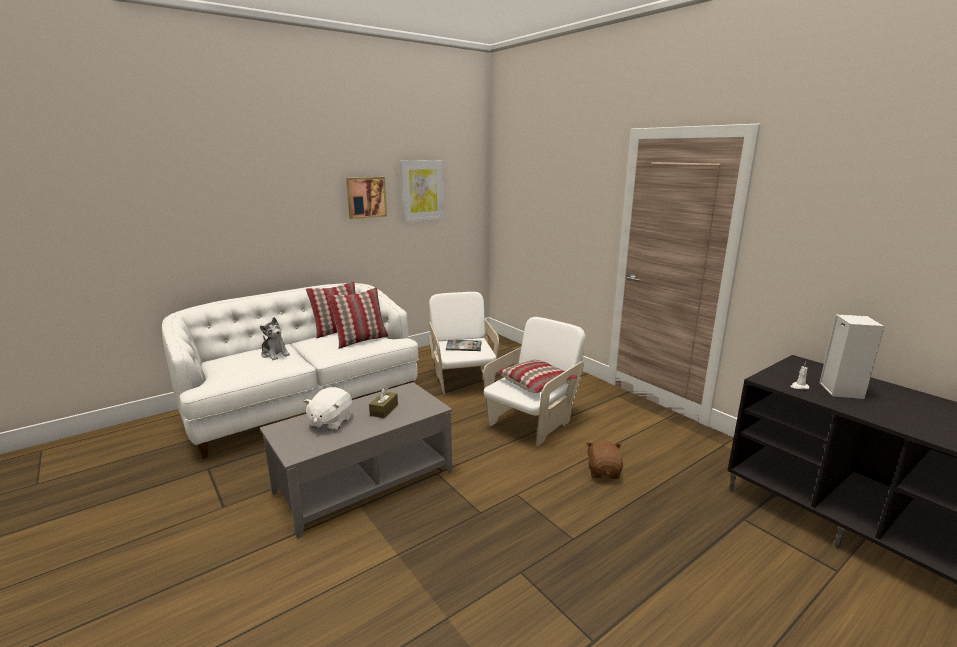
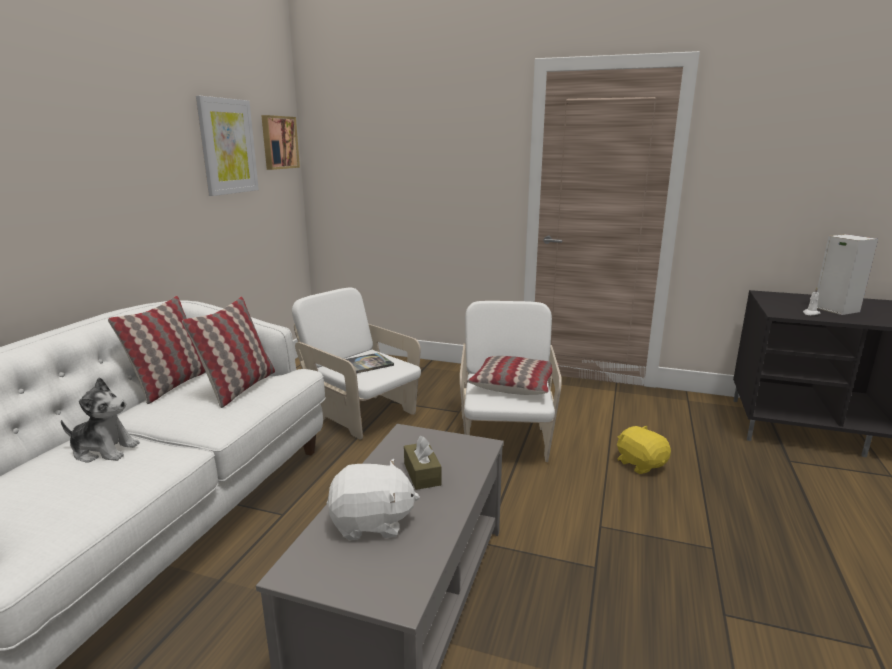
camera: 35 degrees left, 0 degrees up
white plush toy [304,387,352,431] -> white plush toy turned 75 degrees counterclockwise [326,459,420,540]
picture [346,177,387,219] -> picture moved to [261,115,300,170]
brown plush toy [586,440,623,479] -> yellow plush toy [617,426,671,474]

